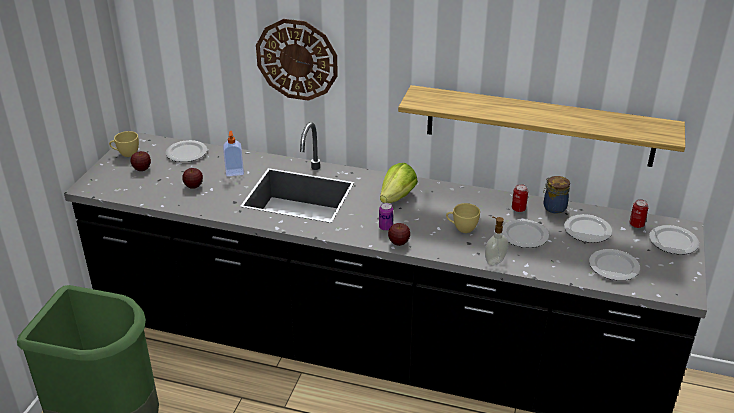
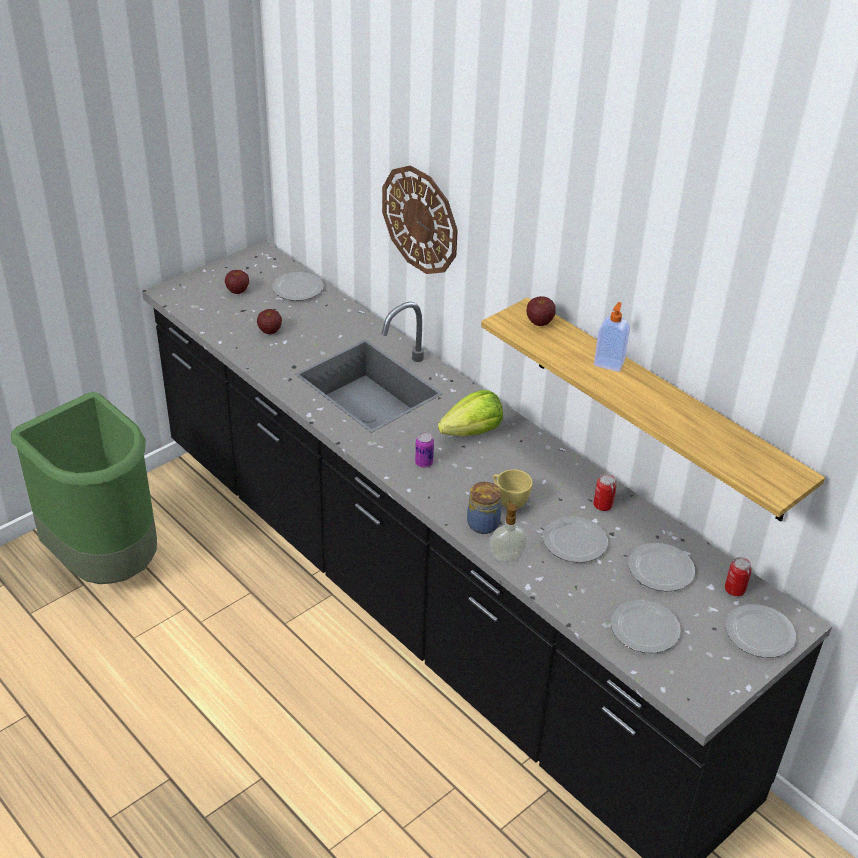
camera: 30 degrees right, 5 degrees up
yellow cup [109,131,139,157] -> none
soap dispenser [223,131,244,176] -> soap dispenser moved to [594,302,630,372]
apple [388,223,410,246] -> apple moved to [527,296,556,326]
jar [543,176,570,214] -> jar moved to [467,481,501,534]

